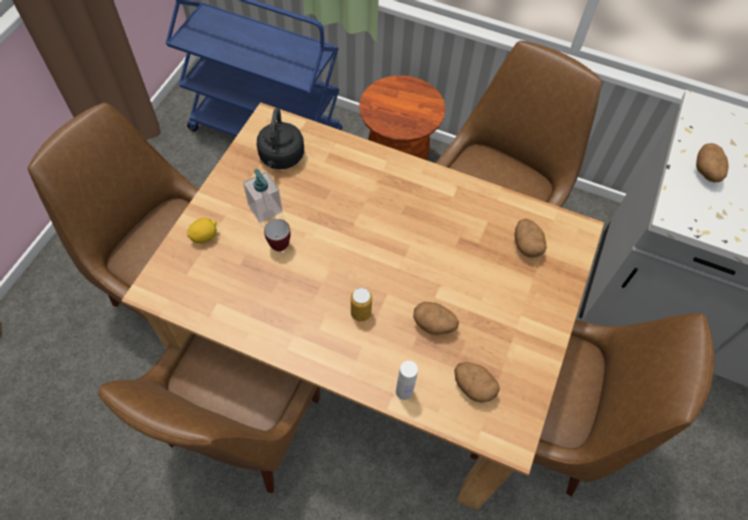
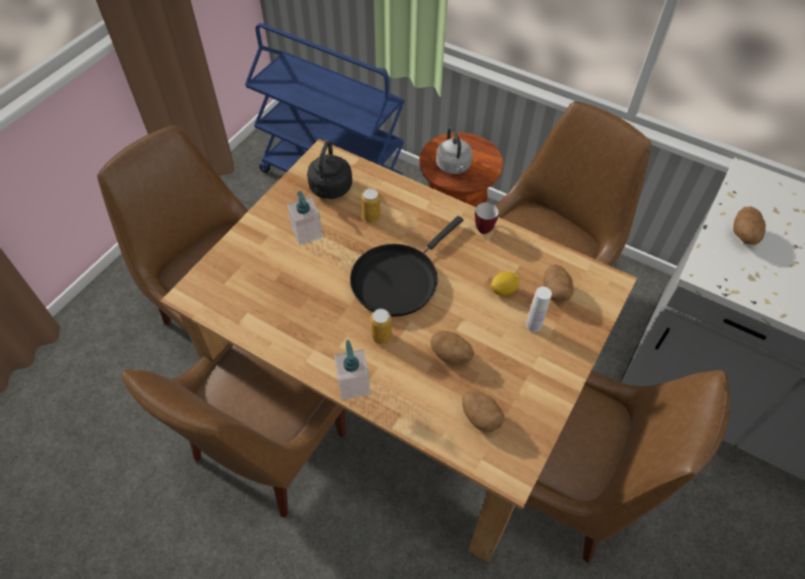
camera: 10 degrees right, 5 degrees down
lemon [187,218,217,243] -> lemon moved to [491,271,519,296]
mug [264,219,291,252] -> mug moved to [475,202,499,234]
white bottle [396,361,418,400] -> white bottle moved to [526,287,552,332]
none -> soap dispenser [334,340,370,400]
none -> black frying pan [350,216,463,317]
none -> can [361,188,380,222]
none -> grey kettle [436,127,473,174]

